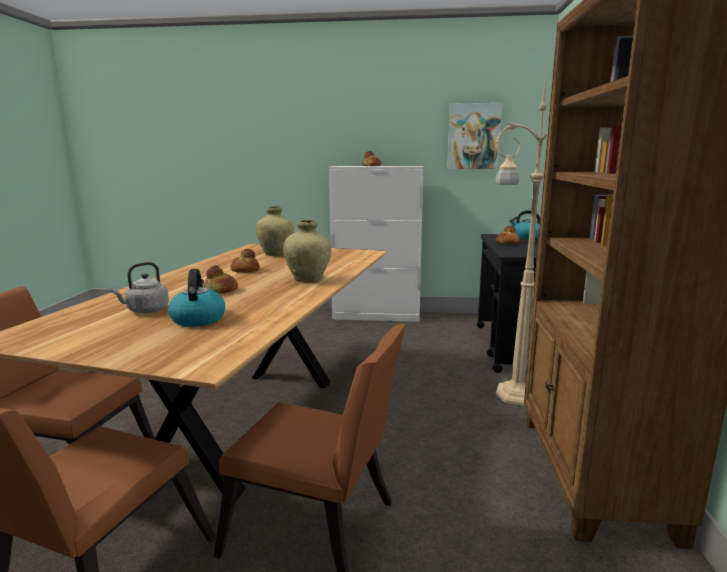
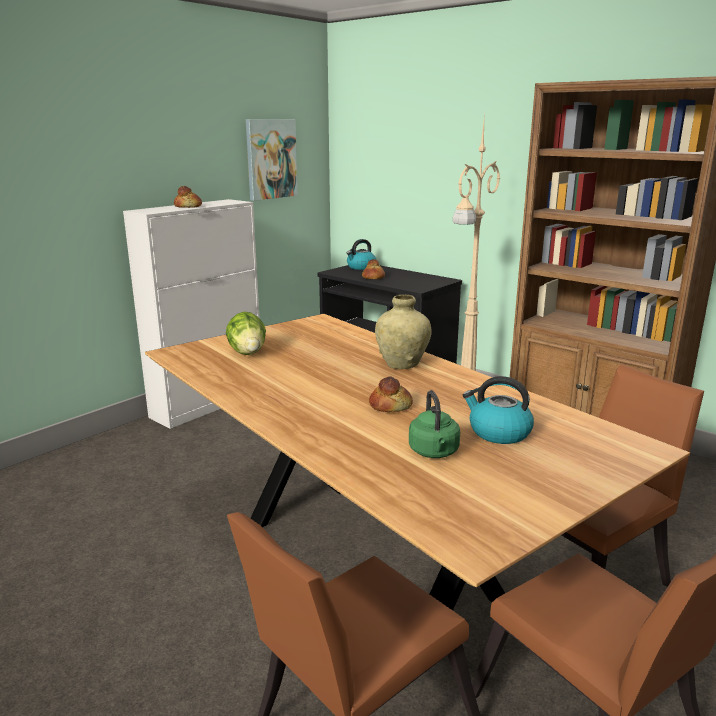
camera: 55 degrees left, 5 degrees up
grey kettle [111,262,169,313] -> green kettle [409,390,460,458]
bread [230,249,260,273] -> none
beige vase [255,206,294,256] -> lettuce [226,312,266,355]

